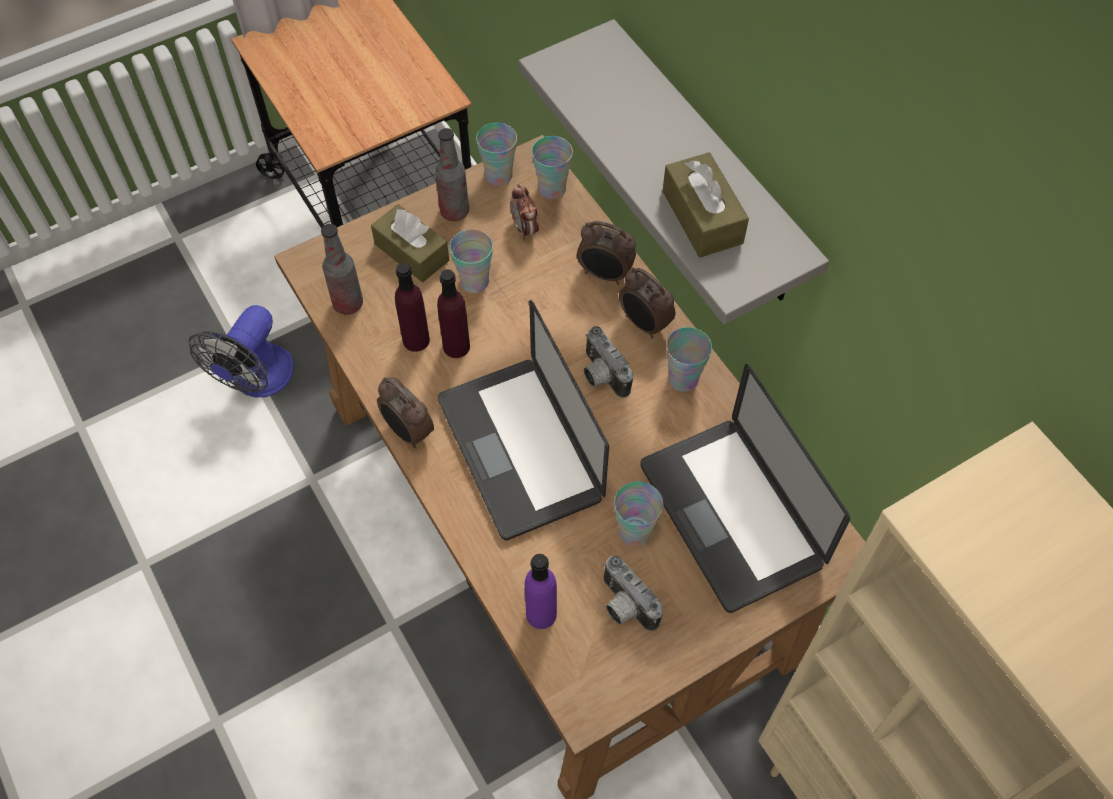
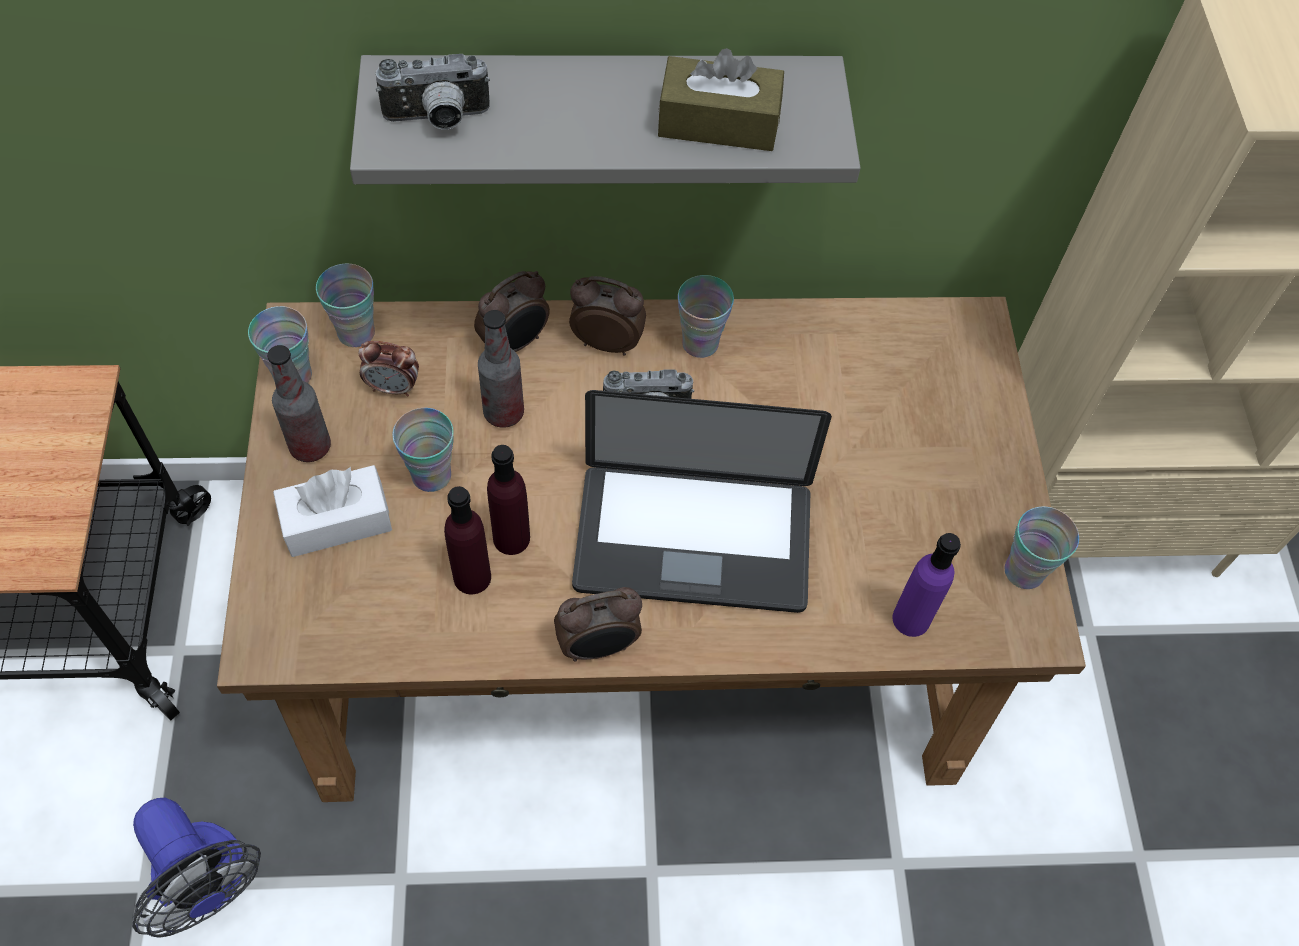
camera: 65 degrees left, 0 degrees up
bottle [321,224,363,315] -> bottle moved to [478,310,524,428]
brown tissue box [371,204,449,282] -> white tissue box [273,465,392,557]
camera [603,556,663,631] -> camera moved to [376,54,490,130]
cup [614,482,663,546] -> cup moved to [1004,506,1079,589]
alarm clock [619,267,675,338] -> alarm clock turned 150 degrees counterclockwise [569,276,646,356]
laptop [640,364,850,613] -> none

